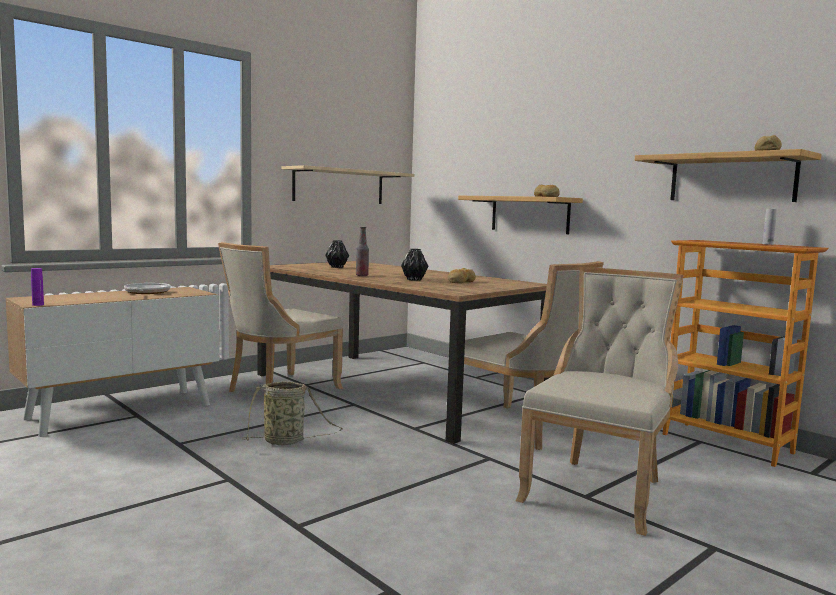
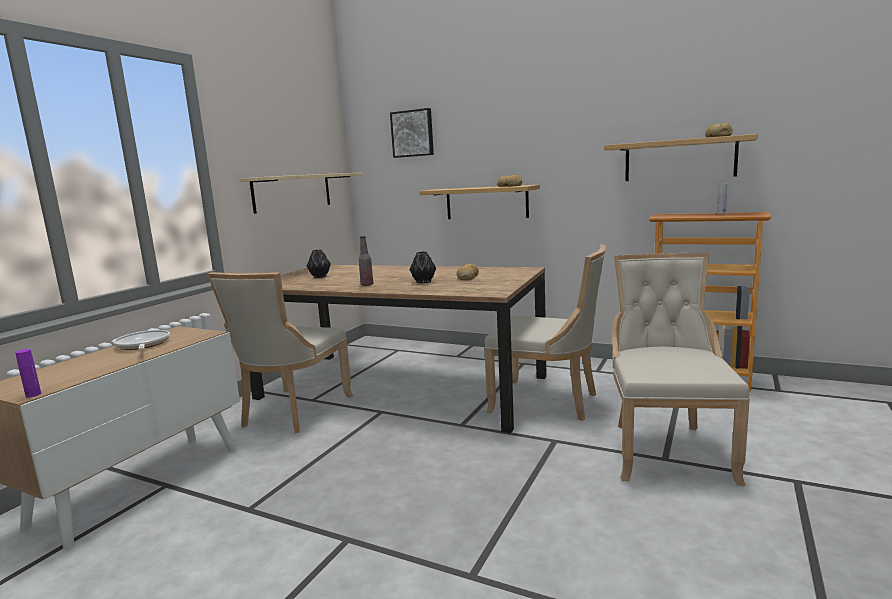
camera: 20 degrees left, 5 degrees up
basket [242,381,343,445] -> none
none -> picture [390,108,434,158]

